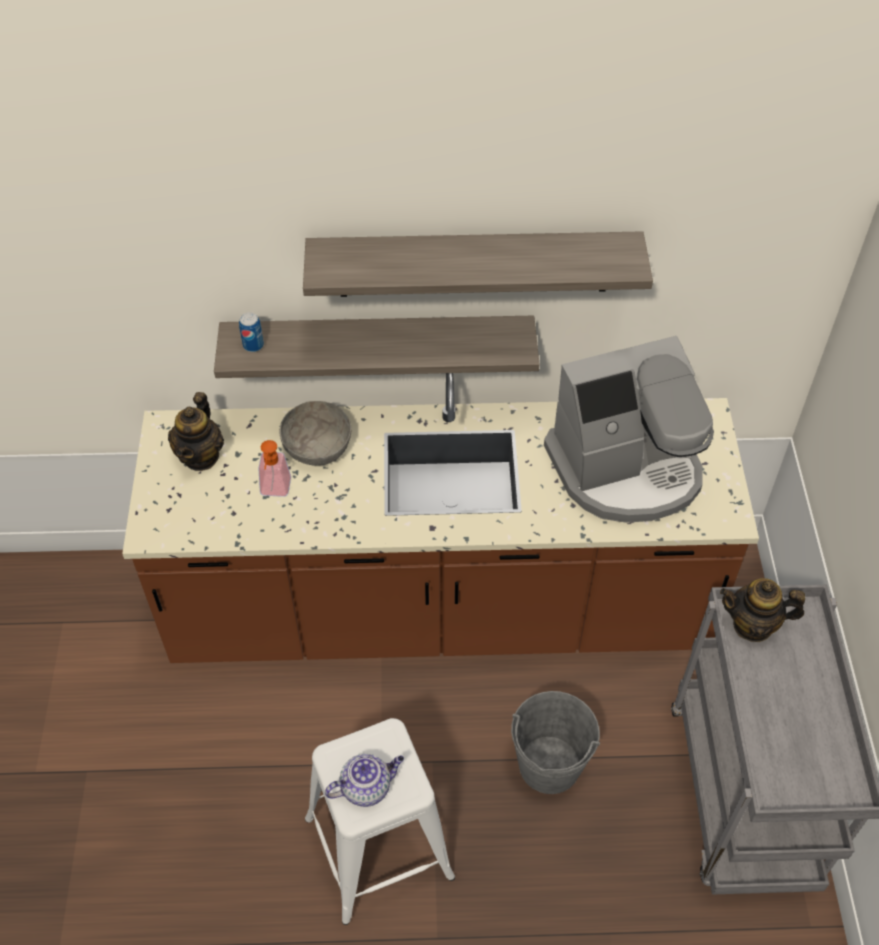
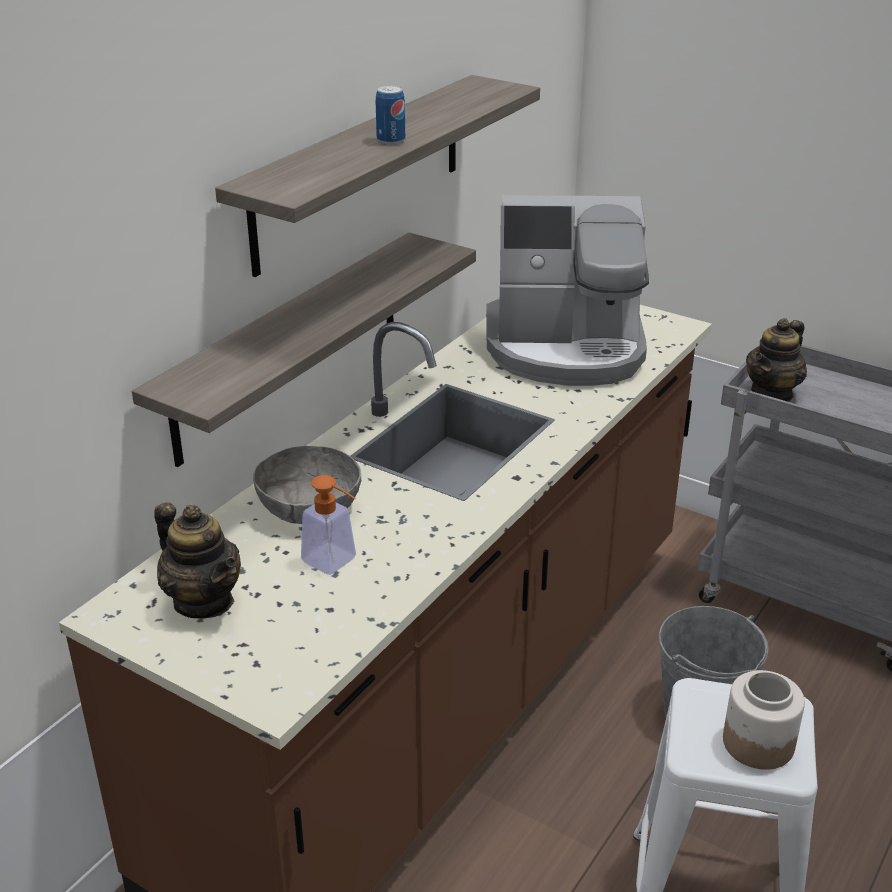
camera: 55 degrees left, 20 degrees down
can [239,312,264,352] -> can moved to [376,86,405,145]
teapot [325,754,404,807] -> jar [723,670,805,770]
coffee machine [544,336,714,523] -> coffee machine turned 75 degrees clockwise [486,195,649,386]

